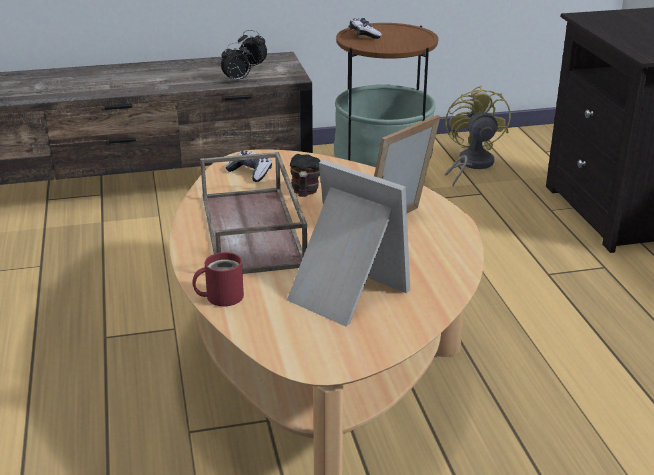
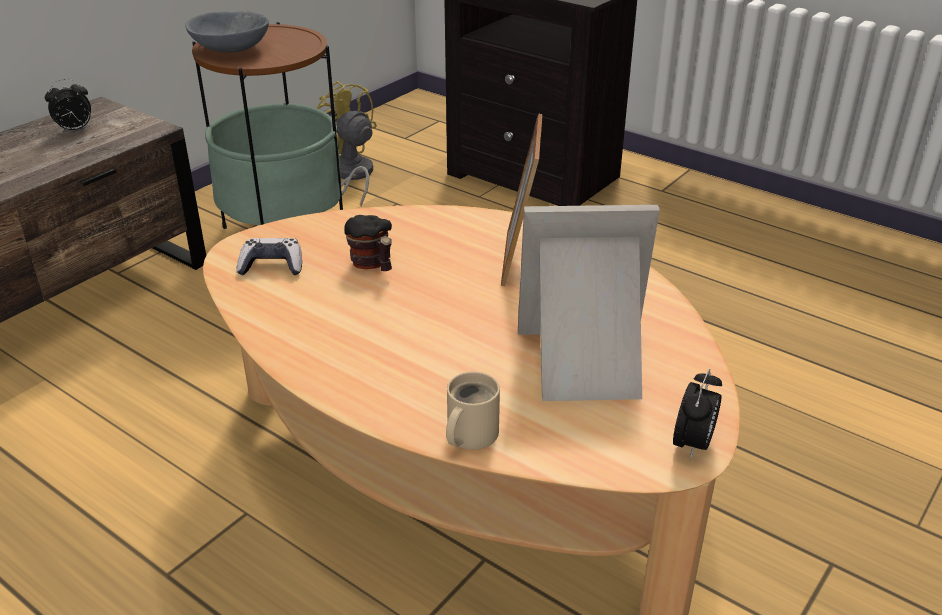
camera: 40 degrees left, 5 degrees up
red mug [192,252,244,306] -> beige mug [446,372,500,450]
brown tray [200,152,307,274] -> none
alarm clock [221,42,251,82] -> alarm clock moved to [673,369,722,460]
game controller [350,18,382,39] -> grey bowl [185,11,269,52]

